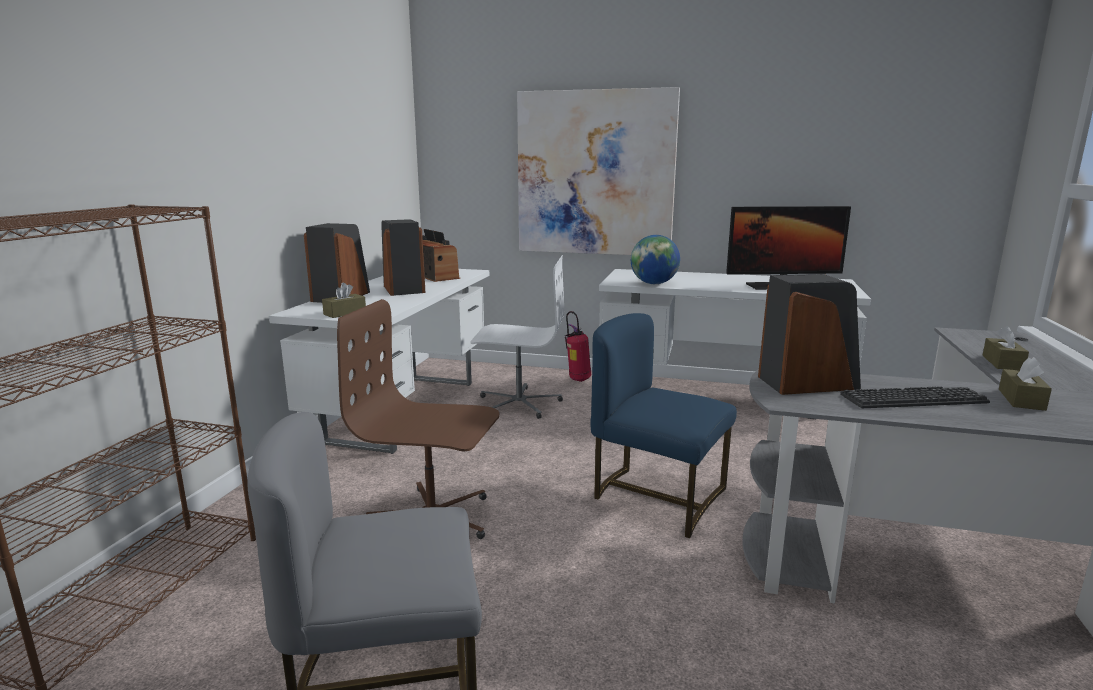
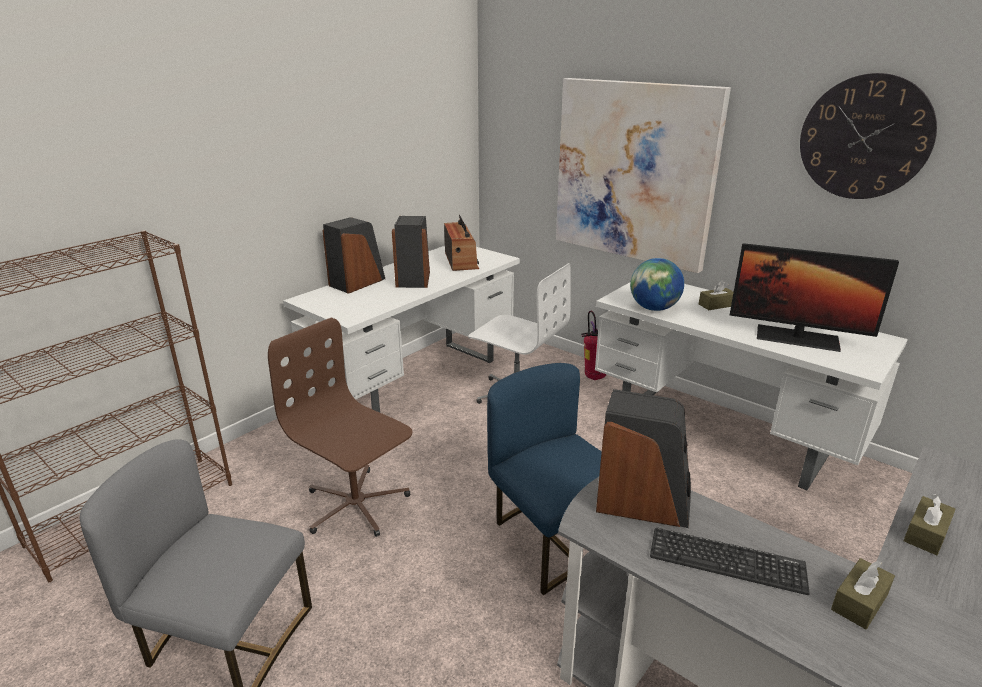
camera: 25 degrees right, 10 degrees up
brown tissue box [322,283,366,318] -> brown tissue box moved to [699,280,733,310]
none -> wall clock [800,73,937,199]

